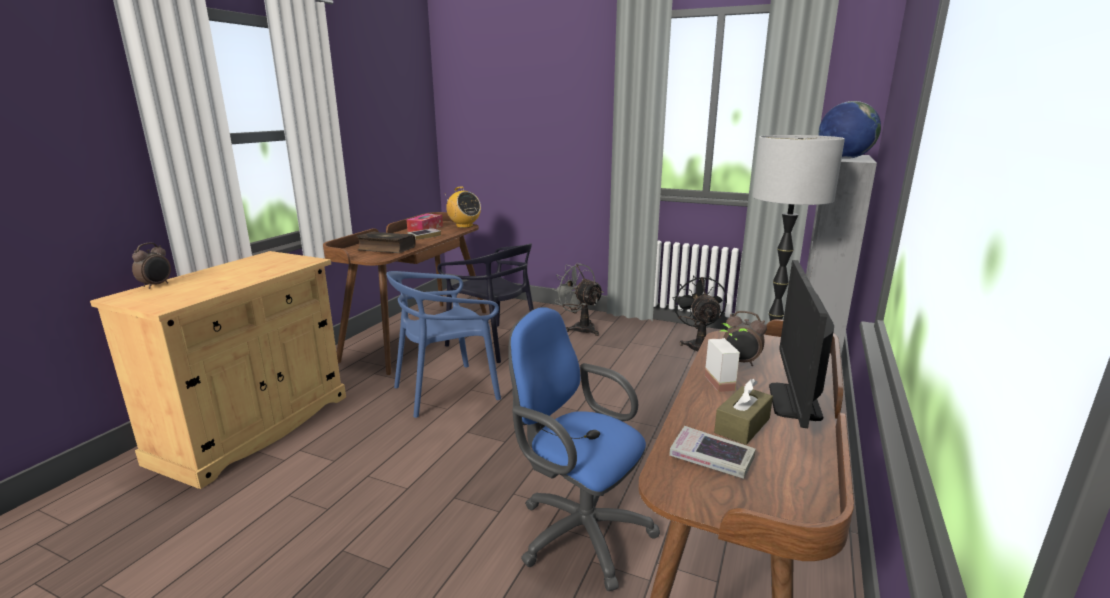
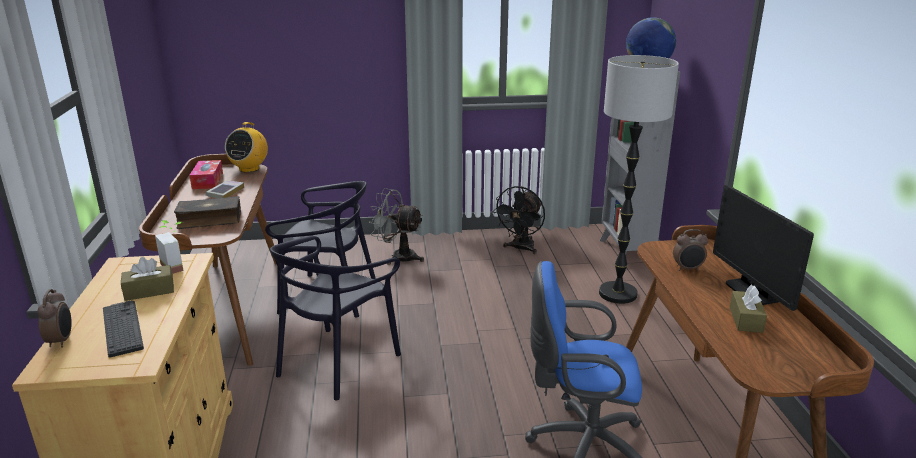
camera: 30 degrees left, 5 degrees up
blue chair [386,271,501,418] -> black chair [270,236,401,401]
radio [445,186,481,228] -> radio turned 90 degrees clockwise [225,122,268,172]
book [669,426,756,479] -> none
black fan [672,275,727,351] -> black fan turned 120 degrees counterclockwise [492,186,545,254]
potted plant [705,323,748,392] -> potted plant moved to [155,220,184,274]
none -> keyboard [103,300,144,358]
none -> brown tissue box [121,257,174,301]

